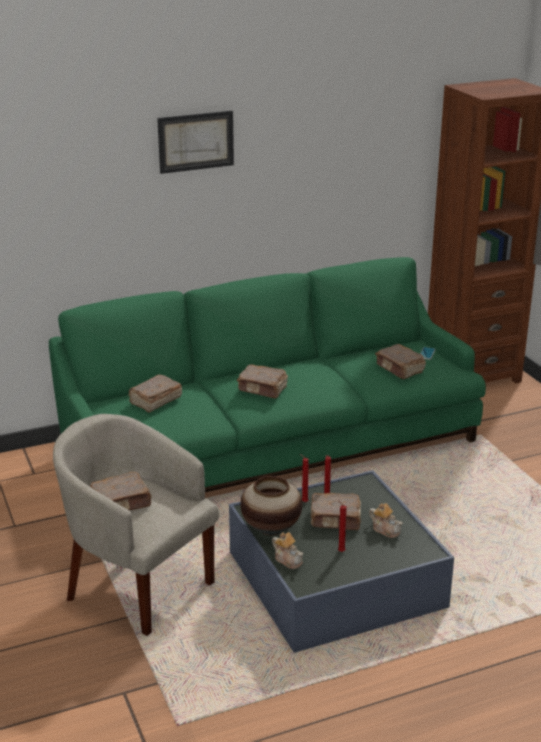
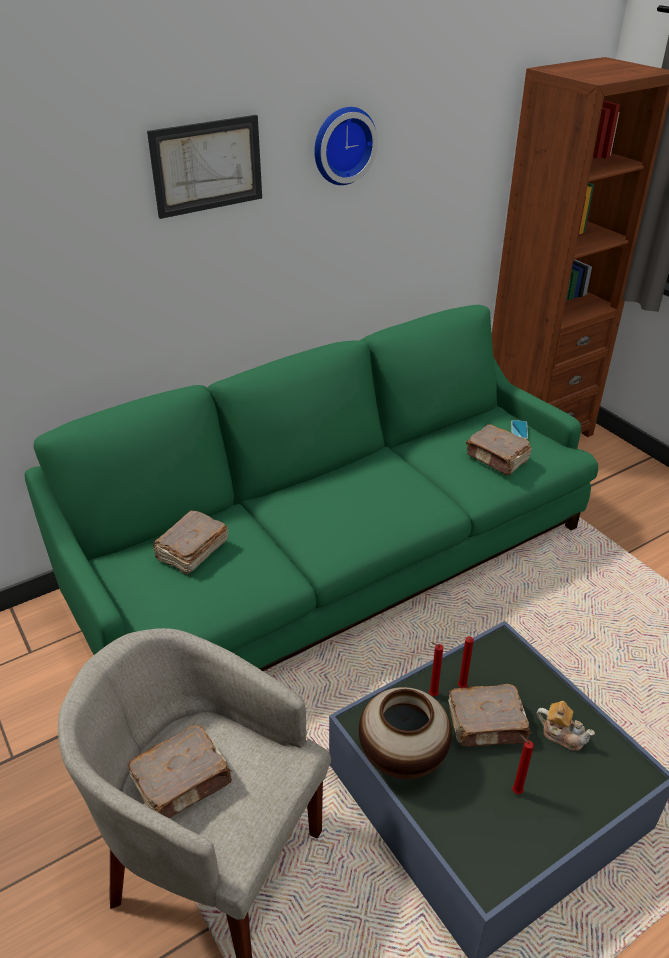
camera: 10 degrees left, 10 degrees up
brown book [237,364,288,399] -> none
teapot [272,532,303,569] -> none
none -> wall clock [314,107,378,185]

